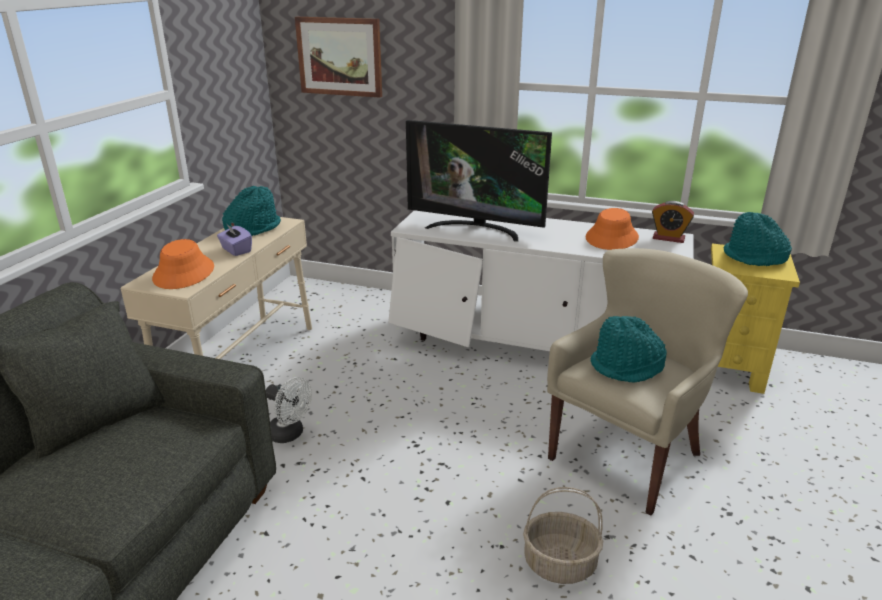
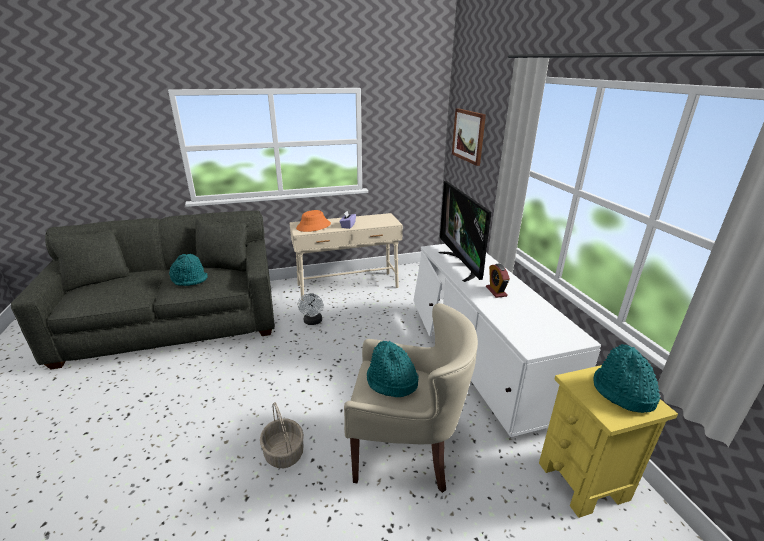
camera: 55 degrees right, 0 degrees up
turquoise hat [222,186,281,236] -> turquoise hat moved to [169,254,208,286]
orange hat [586,208,639,250] -> none
alarm clock [652,201,694,243] -> alarm clock moved to [486,264,510,298]

